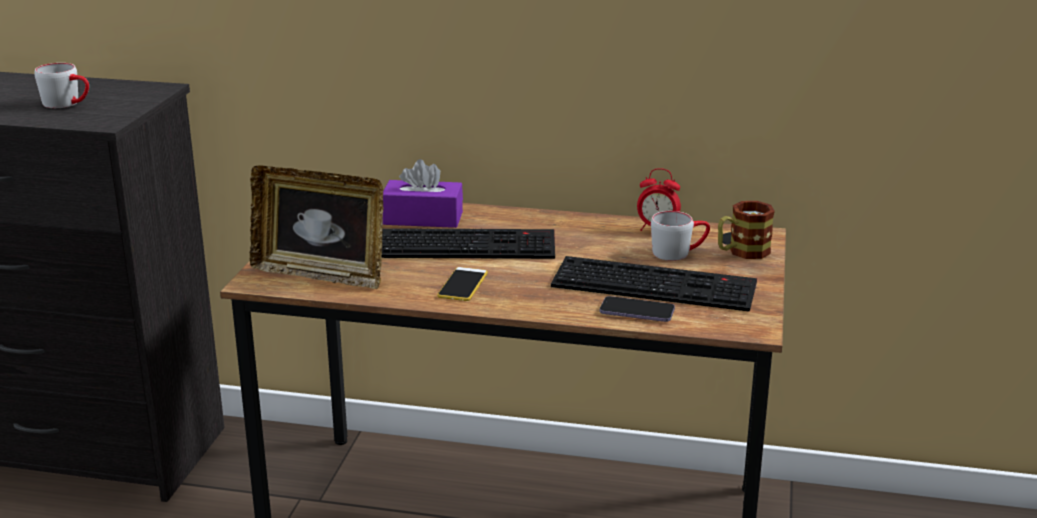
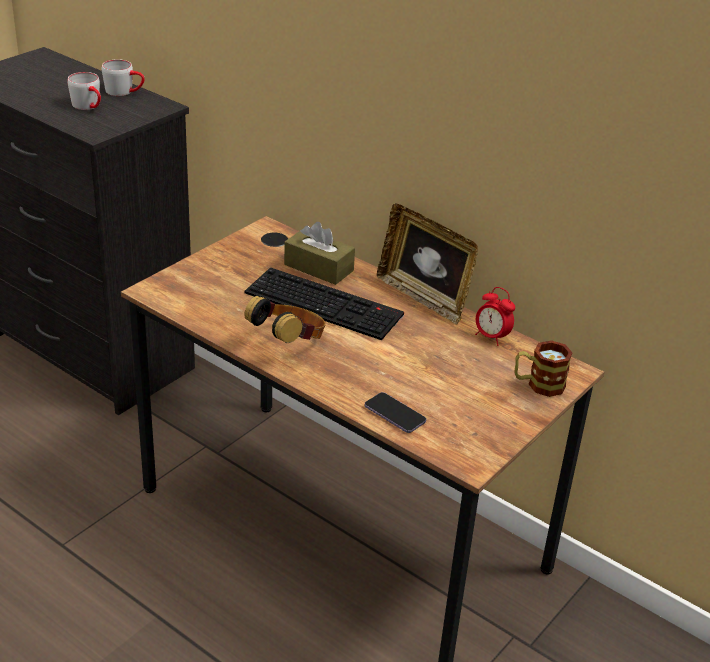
camera: 25 degrees right, 10 degrees up
picture frame [250,165,383,289] -> picture frame moved to [377,204,478,325]
purple tissue box [383,159,463,228] -> brown tissue box [284,222,355,285]
phone [437,267,488,301] -> headphones [244,295,326,343]
keyboard [551,256,757,312] -> none
grey mug [651,211,710,261] -> grey mug moved to [102,59,145,96]

